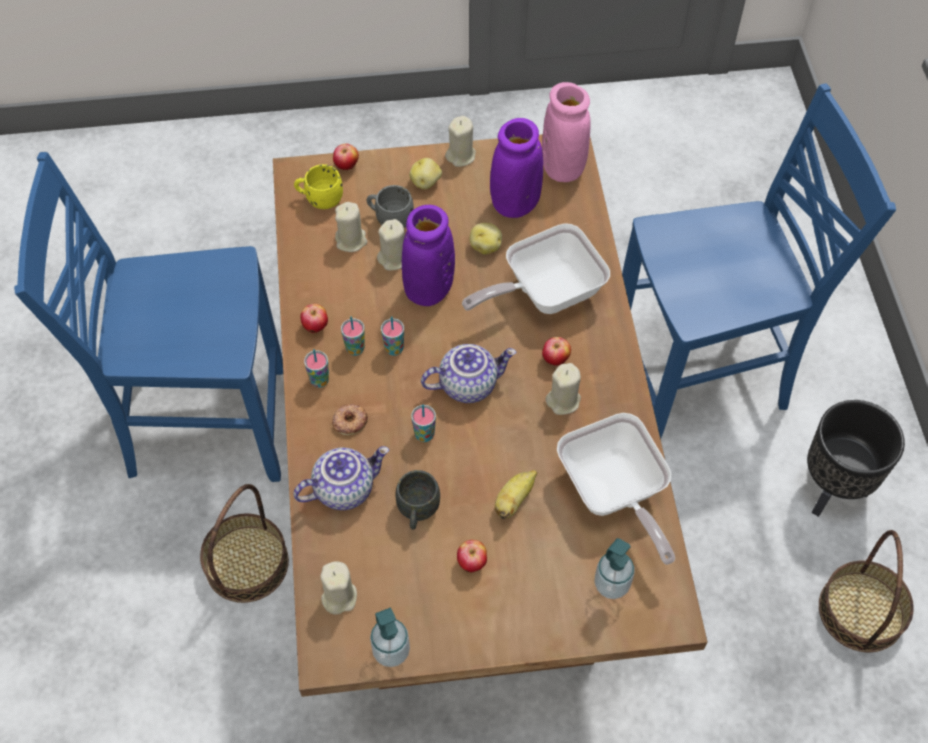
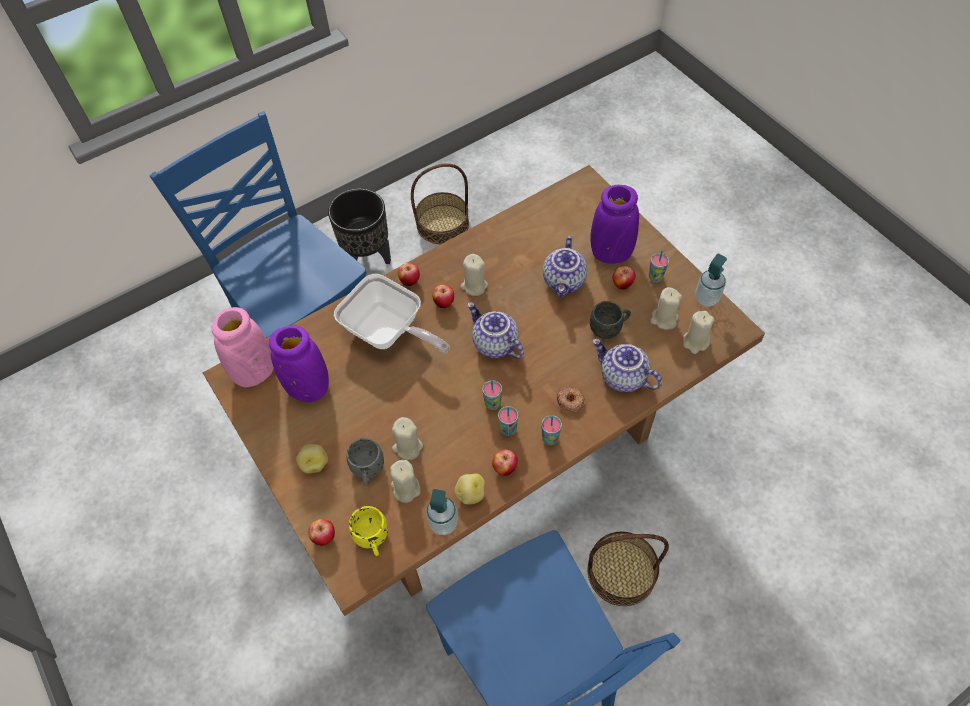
camera: 115 degrees left, 0 degrees up
purple vase [402,205,455,306] -> purple vase moved to [590,185,639,264]
cup [411,405,436,442] -> cup moved to [649,250,669,283]
beige candle [445,116,476,167] -> beige candle moved to [650,287,682,330]
potato [470,223,502,255] -> potato moved to [454,473,485,504]
banana [495,470,537,519] -> teapot [543,236,587,297]
frying pan [557,413,675,565] -> none
soap dispenser [594,538,635,599] -> soap dispenser moved to [426,489,458,535]
none -> apple [398,263,420,286]

